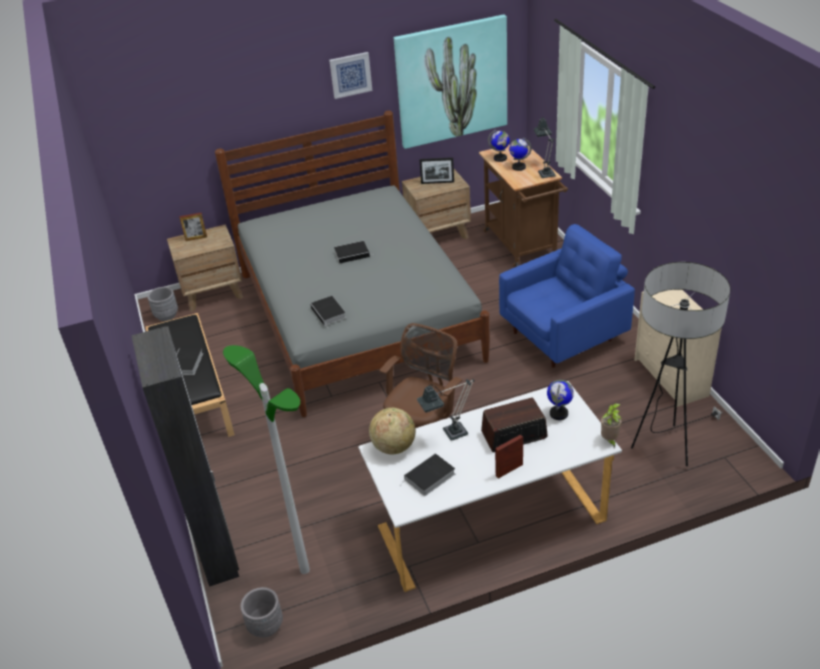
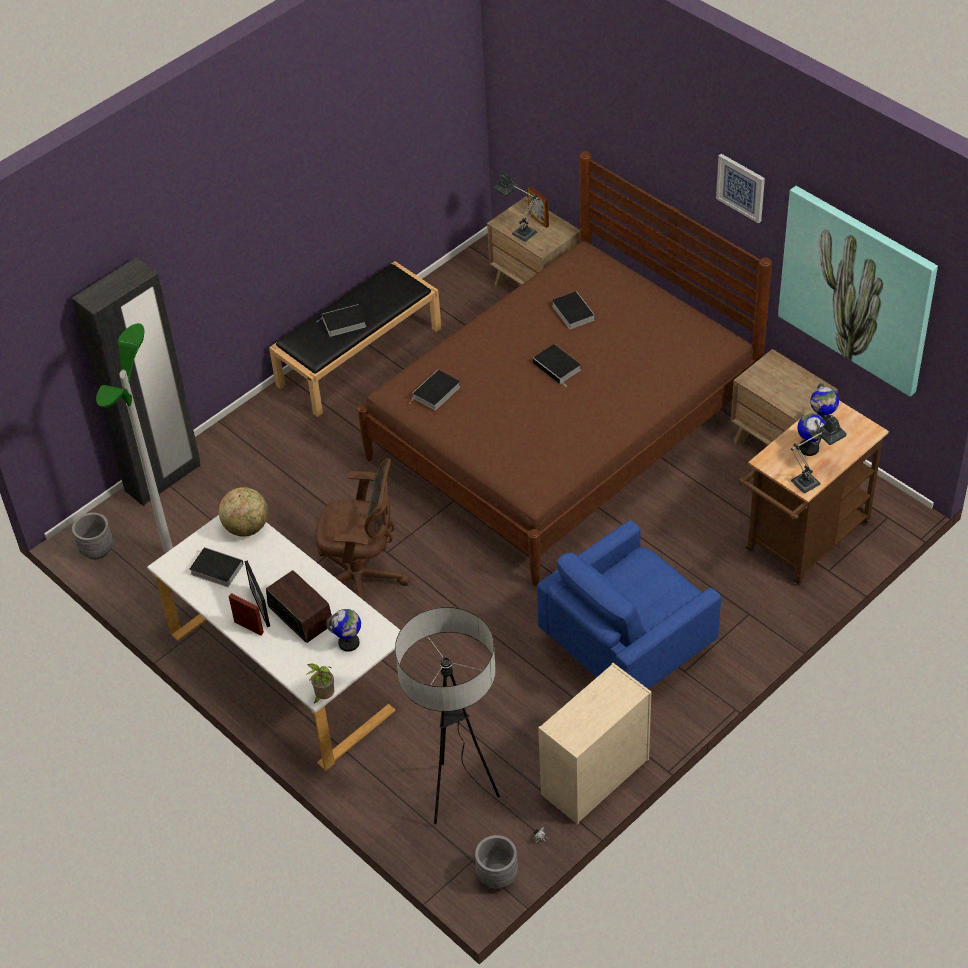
camera: 65 degrees right, 10 degrees up
grey planter [147,287,178,321] -> grey planter moved to [475,835,518,888]
grey bed [215,111,490,417] -> brown bed [358,151,772,586]
table lamp [417,379,474,441] -> table lamp moved to [492,172,540,242]
picture frame [420,157,454,184] -> picture frame moved to [244,560,270,627]
blue armchair [499,224,635,368] -> blue armchair turned 105 degrees clockwise [537,520,721,689]
none -> book [552,291,595,329]

